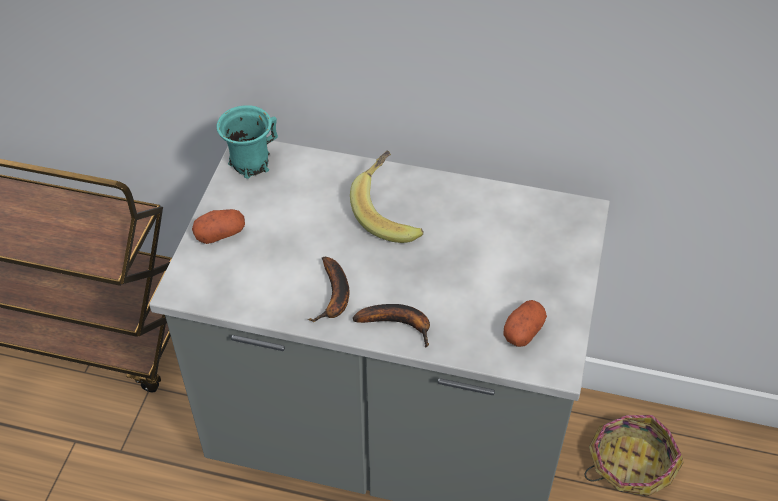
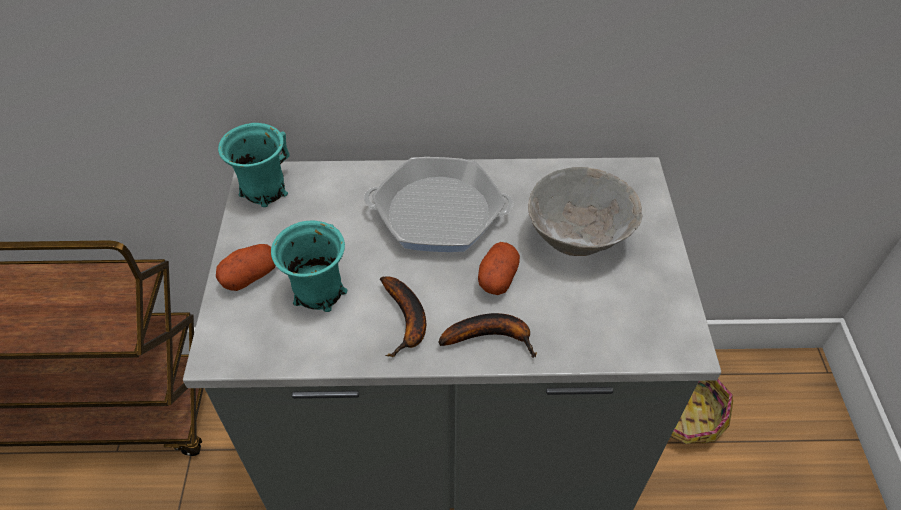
camera: 15 degrees left, 0 degrees up
banana [350,150,424,243] -> frying pan [364,157,514,252]
potato [504,300,547,347] -> potato moved to [478,242,520,295]
none -> turquoise mug [271,221,347,312]
none -> grey bowl [528,167,643,256]

